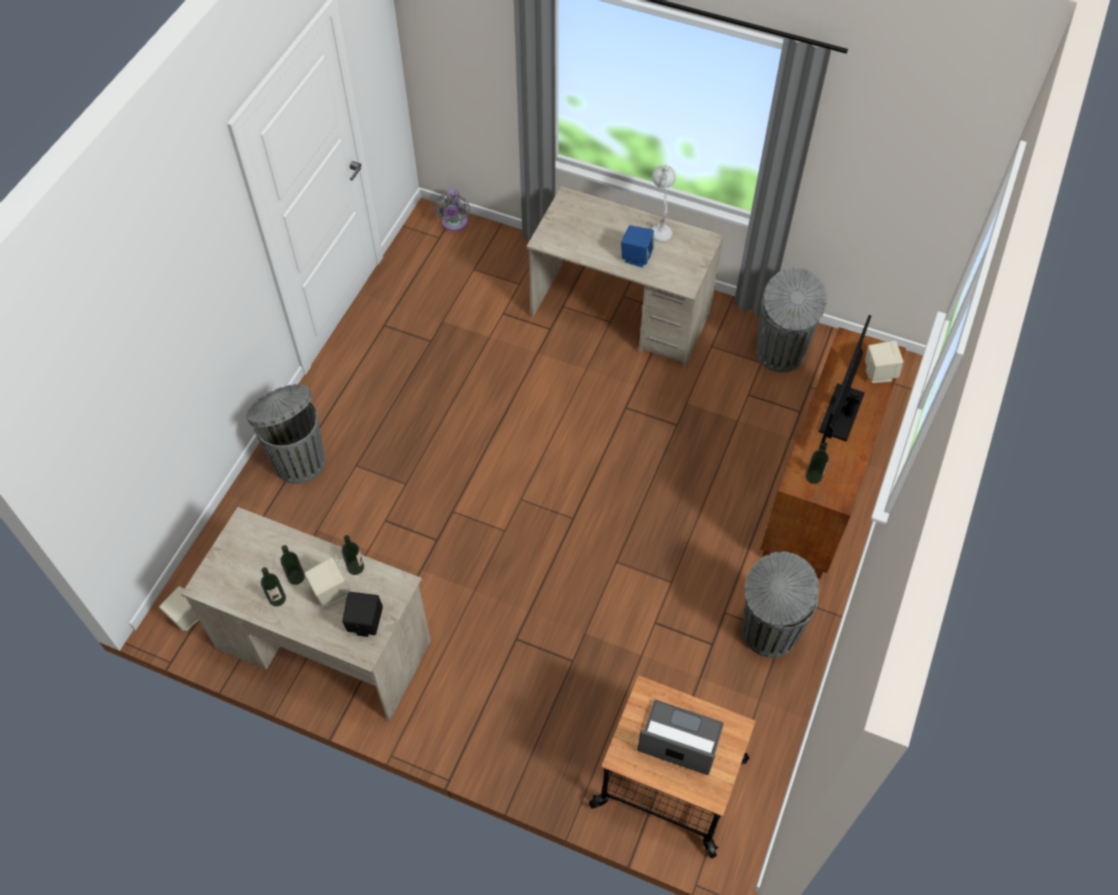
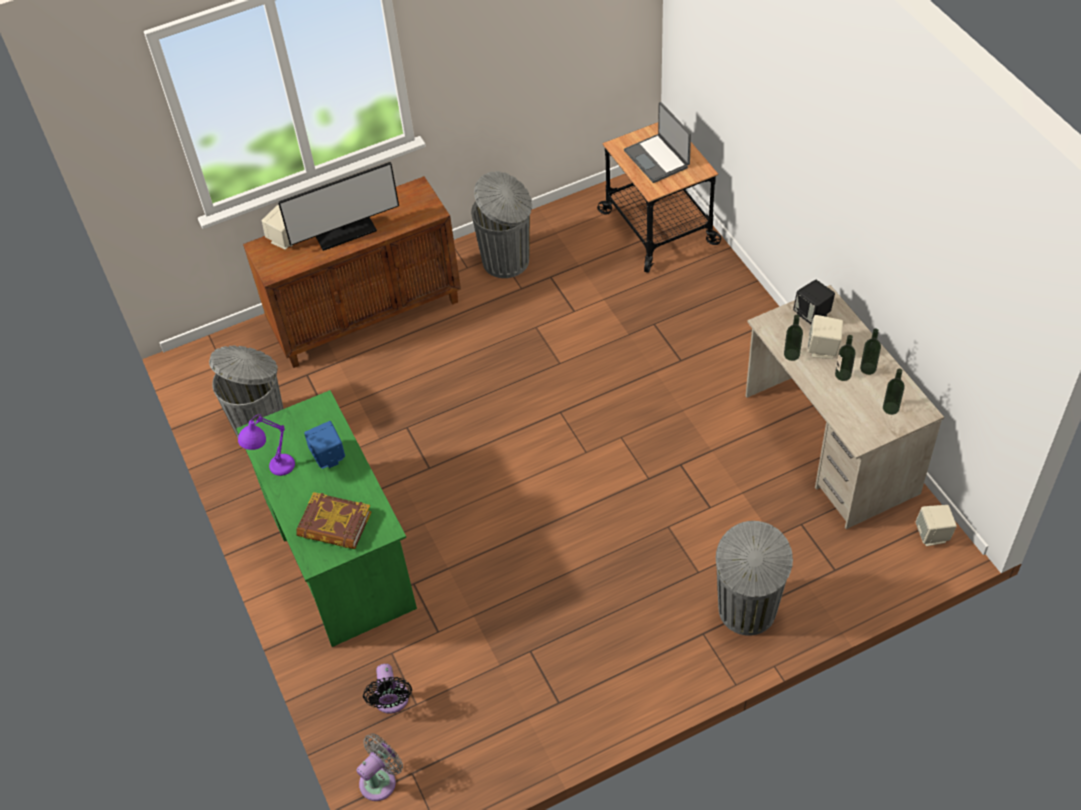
camera: 135 degrees left, 5 degrees down
beige desk [527,186,724,367] -> green desk [236,390,417,647]
white table lamp [652,165,676,242] -> purple table lamp [238,414,295,476]
bottle [806,442,829,484] -> bottle moved to [883,368,905,415]
none -> book [296,492,372,549]
none -> black fan [363,664,412,714]

